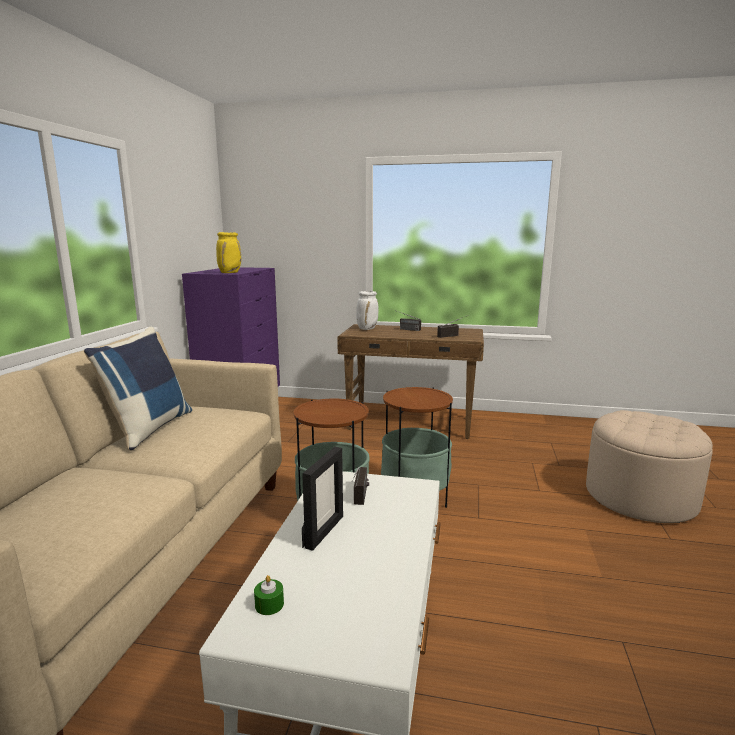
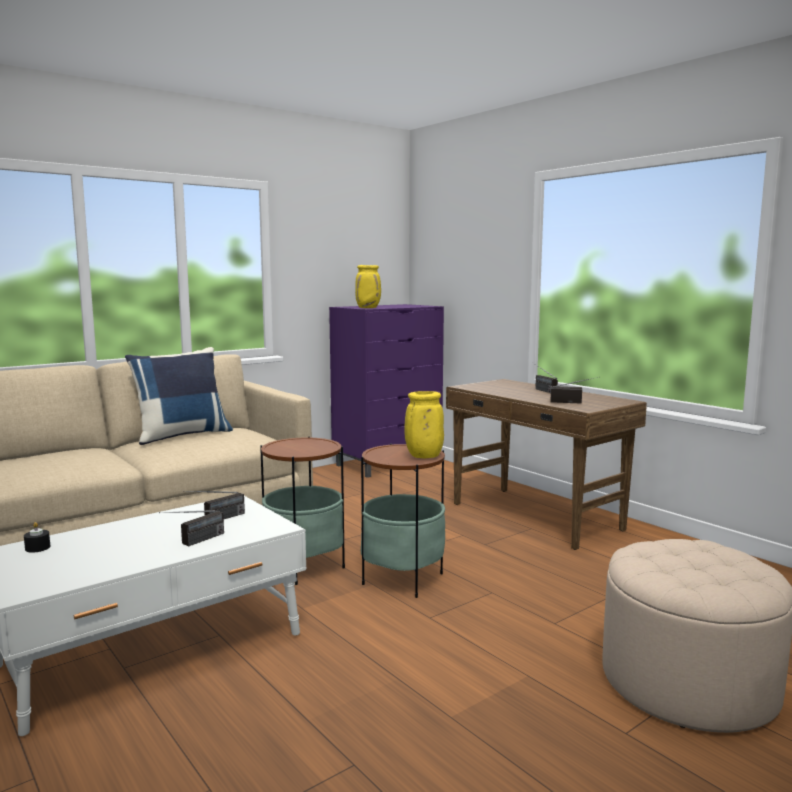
camera: 40 degrees right, 5 degrees down
green candle [254,575,284,615] -> black candle [24,522,50,553]
picture frame [302,447,343,551] -> none
white vase [356,291,379,330] -> none
none -> radio [159,510,224,546]
none -> yellow vase [404,391,444,458]

